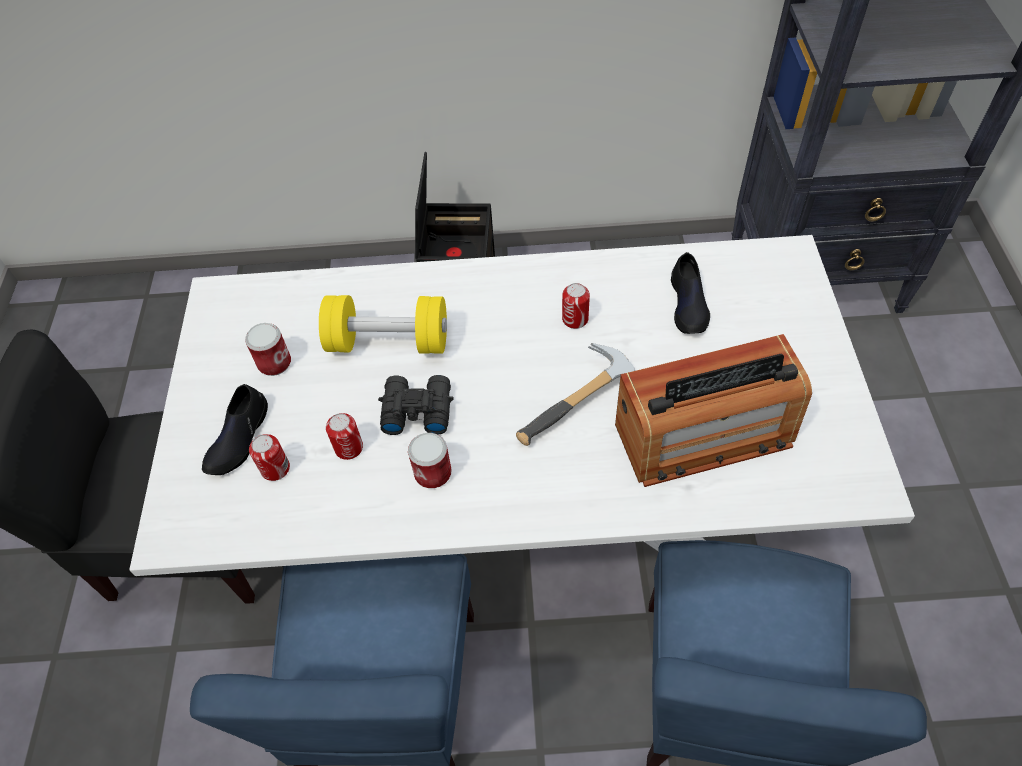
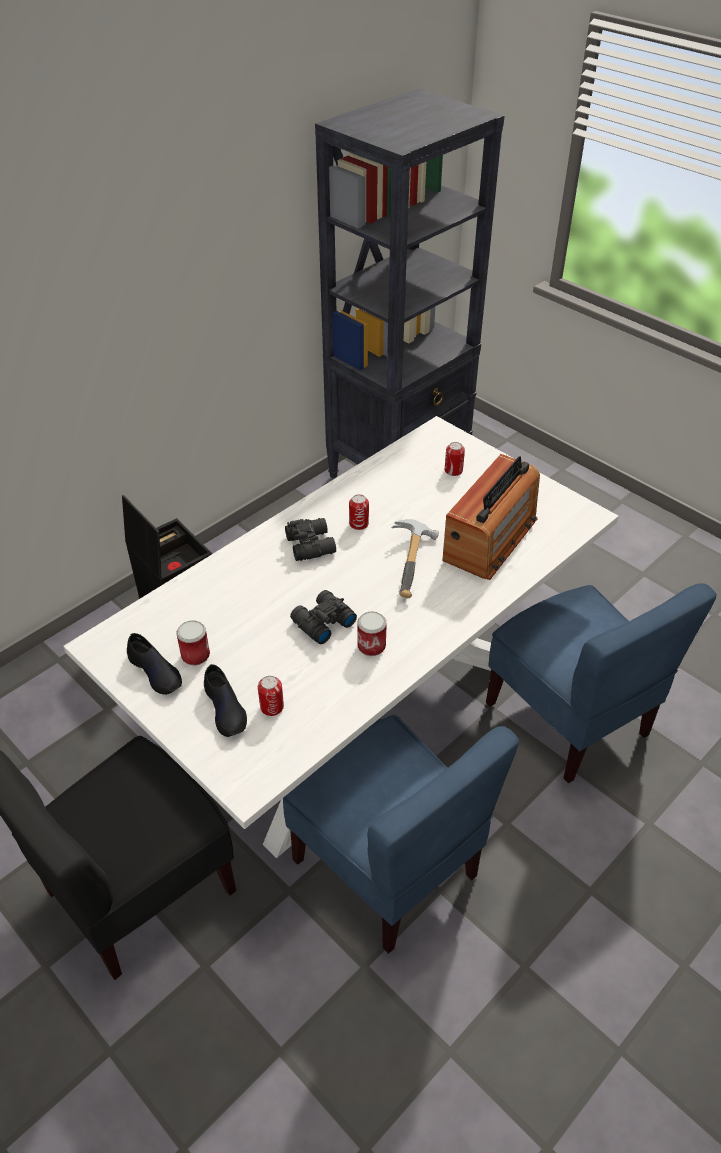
camera: 45 degrees left, 10 degrees down
yellow dumbbell [319,295,447,354] -> none
can [326,413,363,460] -> can moved to [445,442,465,476]
black shoe [671,252,710,334] -> black shoe moved to [127,633,182,695]
none -> black binoculars [285,518,336,561]

